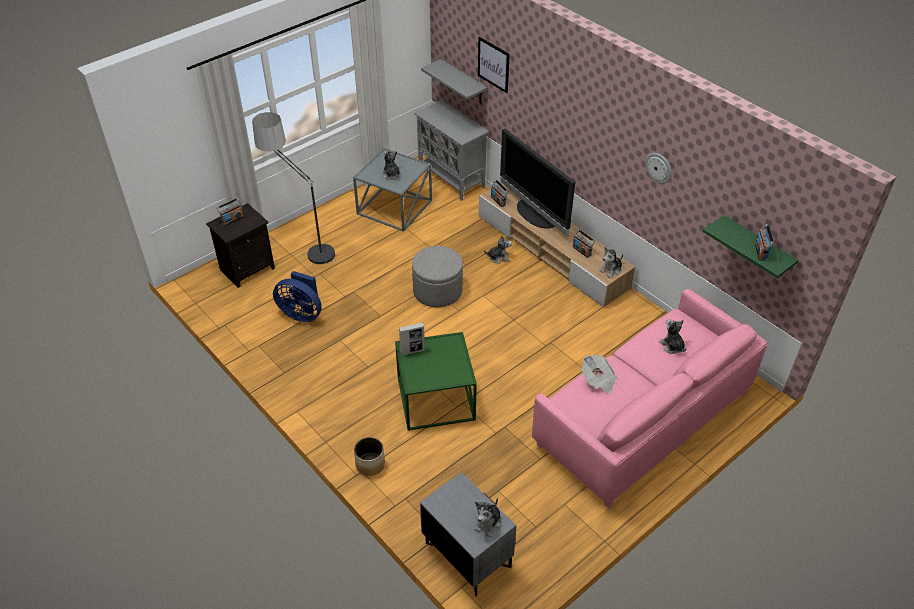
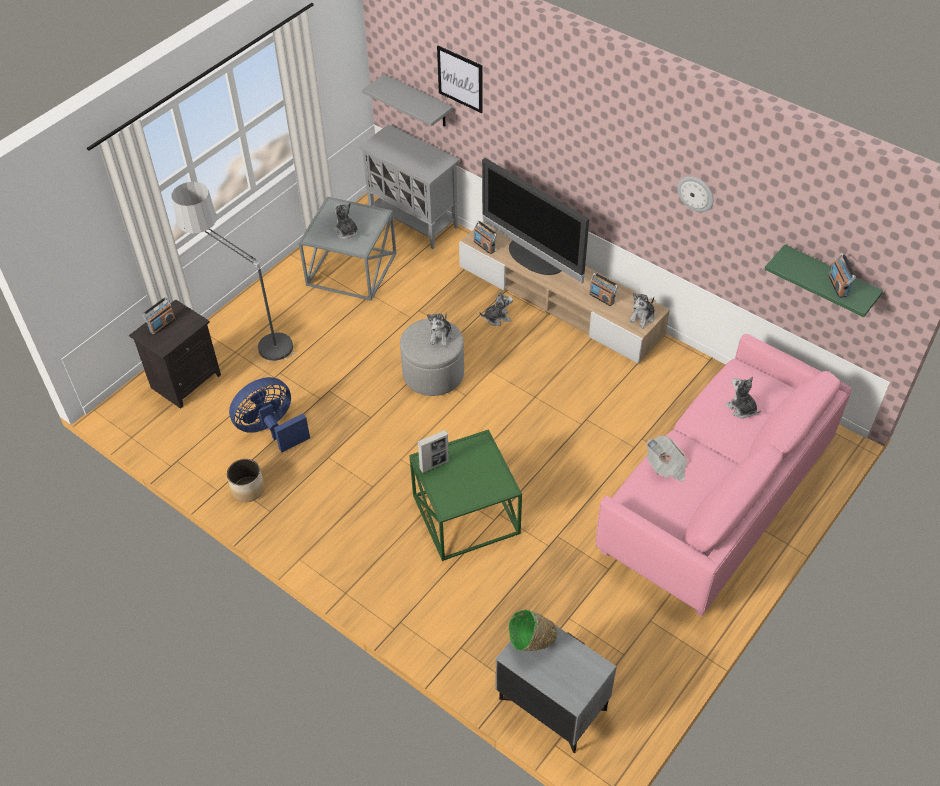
camera: 10 degrees left, 5 degrees up
blue fan [273,271,322,322] -> blue fan turned 135 degrees clockwise [229,377,310,452]
planter [354,437,385,476] -> planter moved to [227,459,265,502]
plush toy [474,497,501,537] -> plush toy moved to [427,313,453,347]
none -> green bowl [509,610,558,651]

